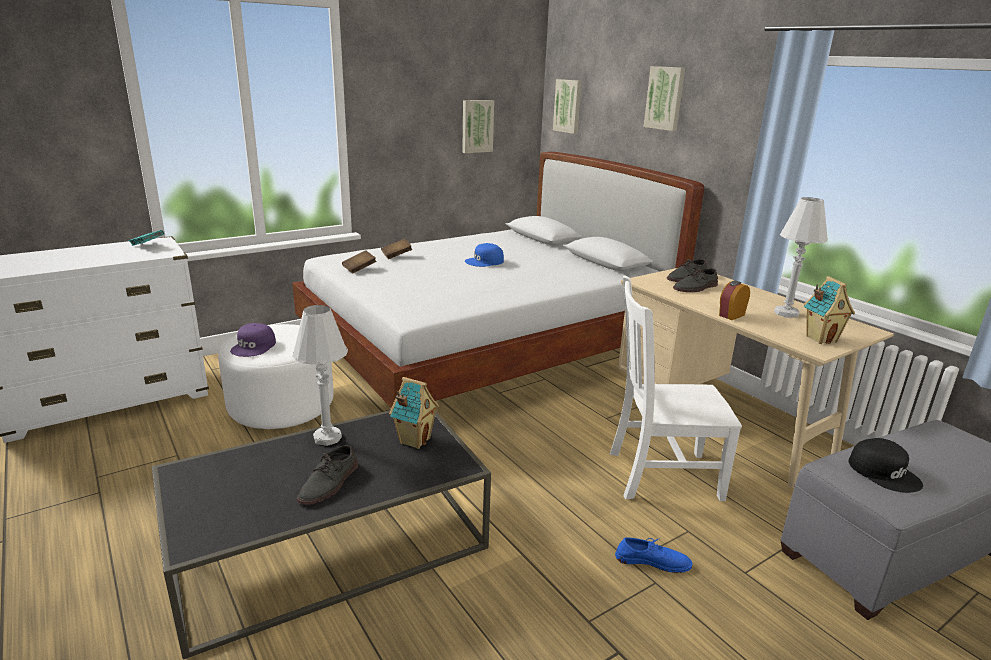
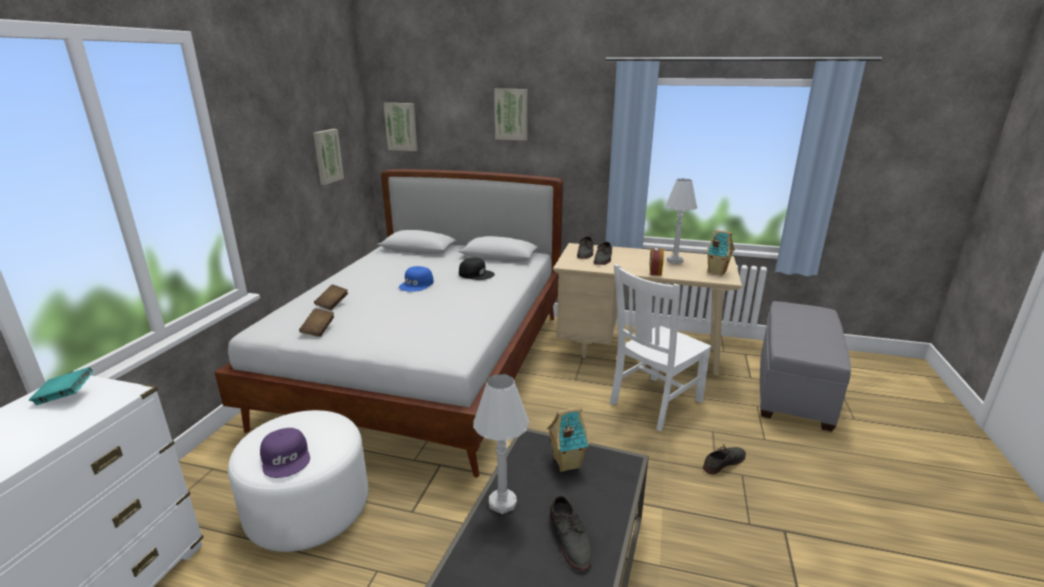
camera: 40 degrees left, 0 degrees up
blue shoe [615,537,693,573] -> grey shoe [703,445,746,474]
black cap [848,438,923,493] -> black cap moved to [459,257,495,280]

